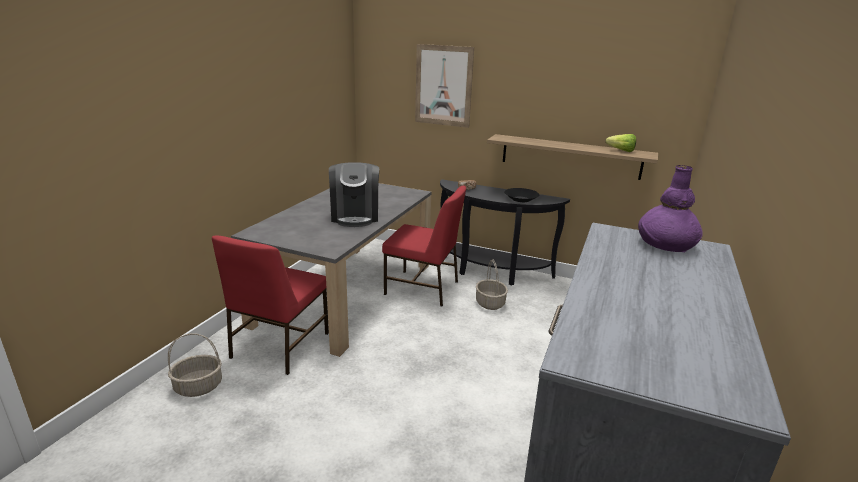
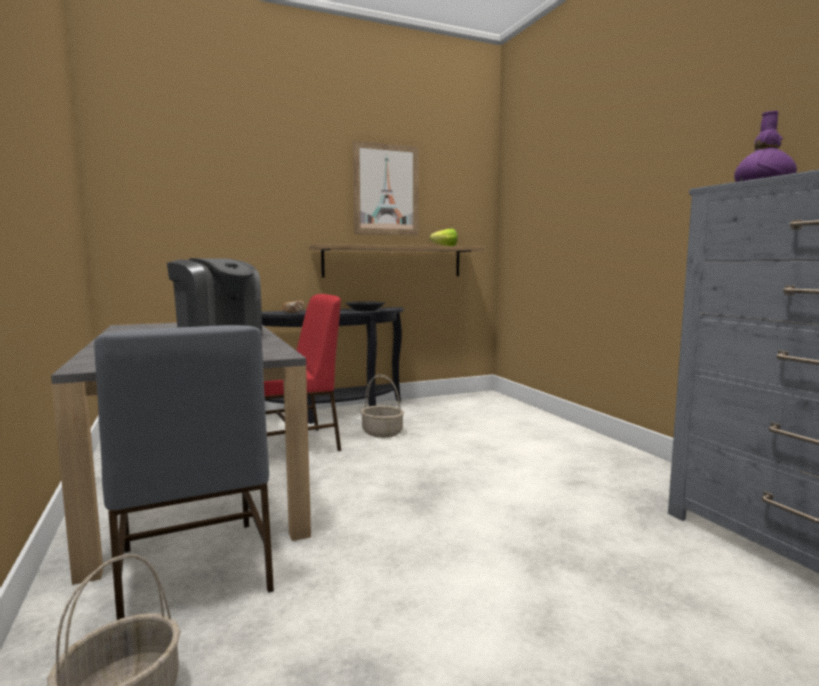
camera: 45 degrees left, 15 degrees down
red chair [212,235,329,375] -> grey chair [94,325,274,620]
picture [415,44,474,128] -> picture moved to [353,141,419,236]

